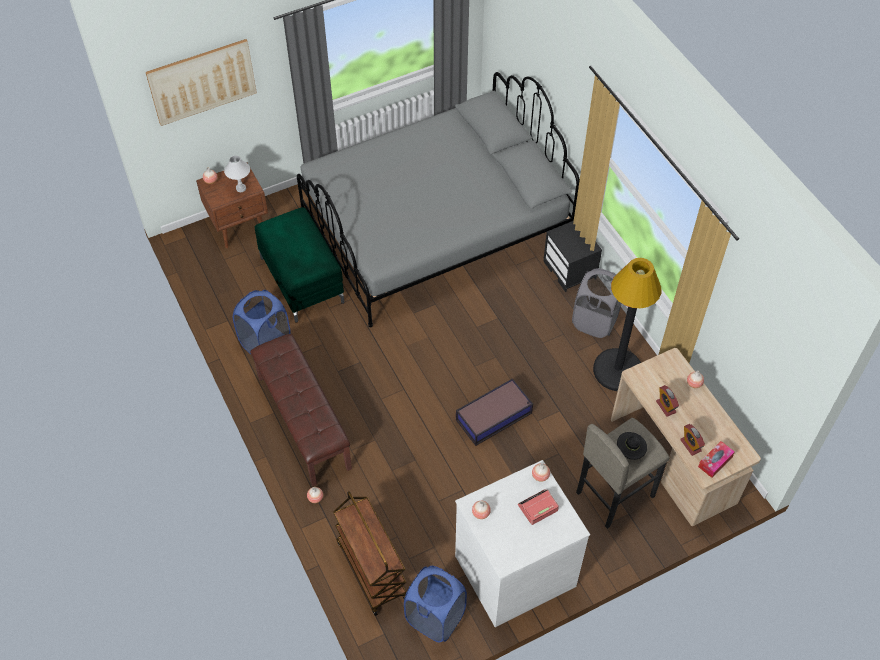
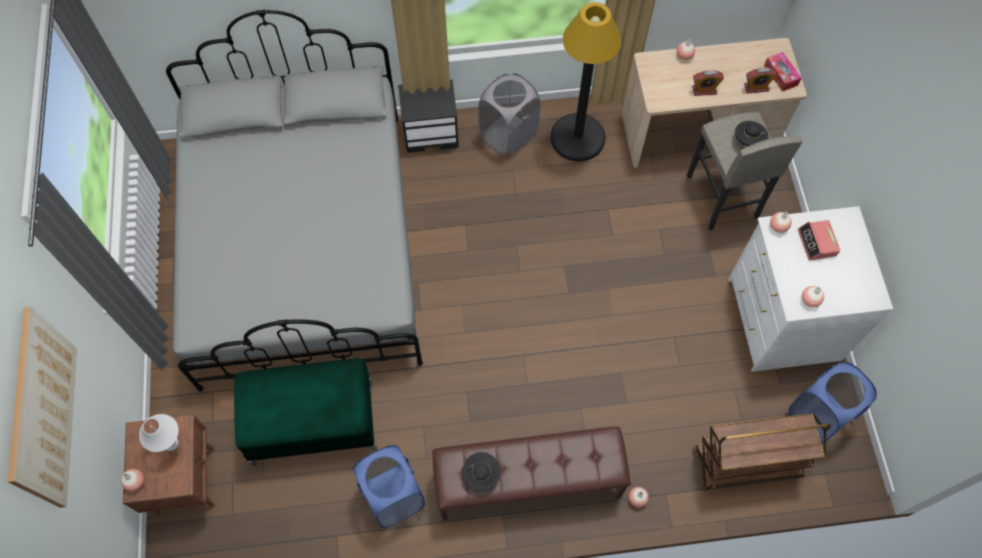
camera: 70 degrees left, 10 degrees up
storage box [456,378,533,446] -> none
none -> black hat [462,452,500,491]

